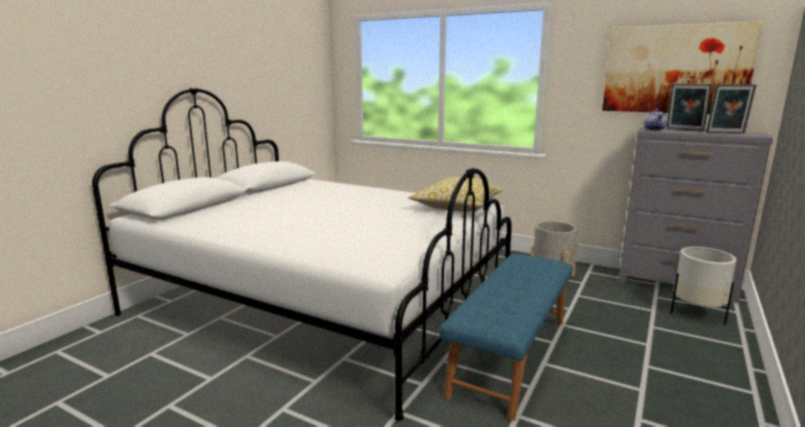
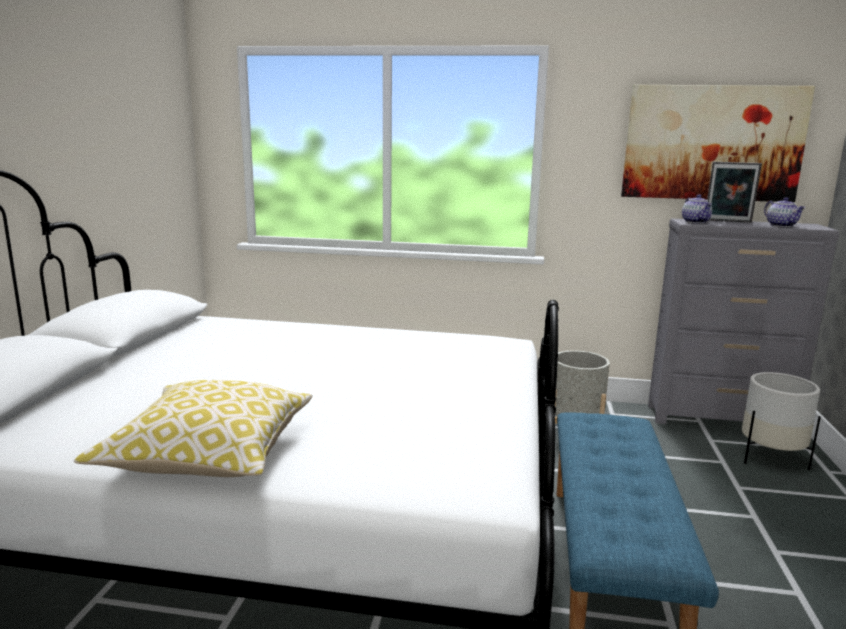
camera: 20 degrees left, 0 degrees up
pillow [409,177,503,212] -> pillow moved to [74,380,313,477]
picture frame [706,84,757,134] -> teapot [764,197,806,227]

